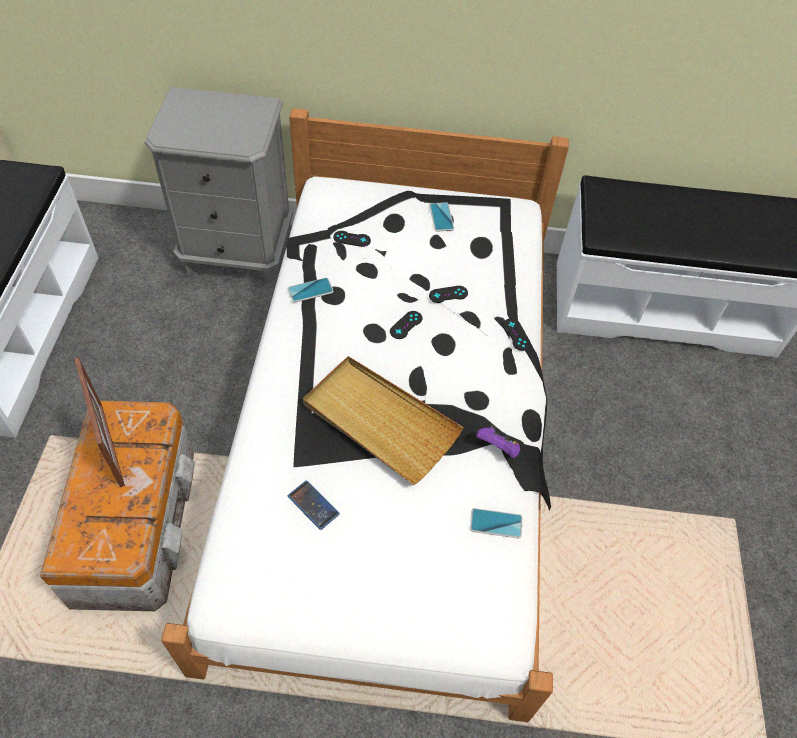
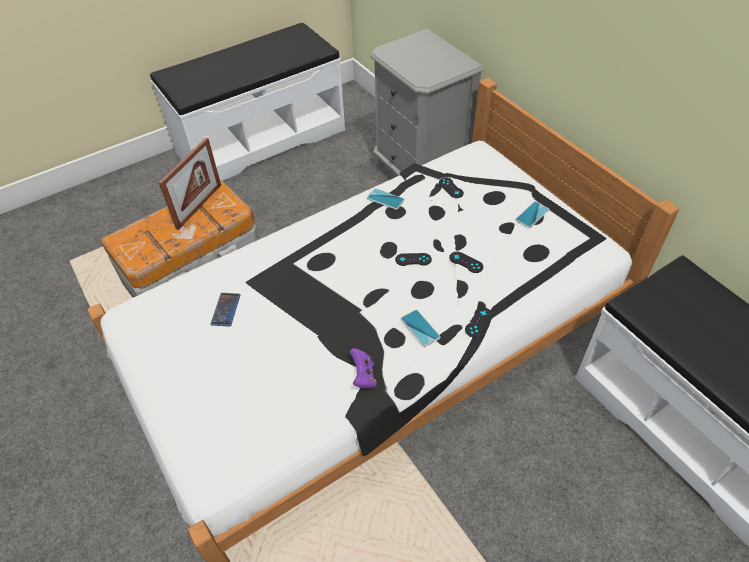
camera: 55 degrees right, 5 degrees down
beige tray [303,356,464,485] -> none
phone [470,508,523,538] -> phone moved to [400,310,441,347]

